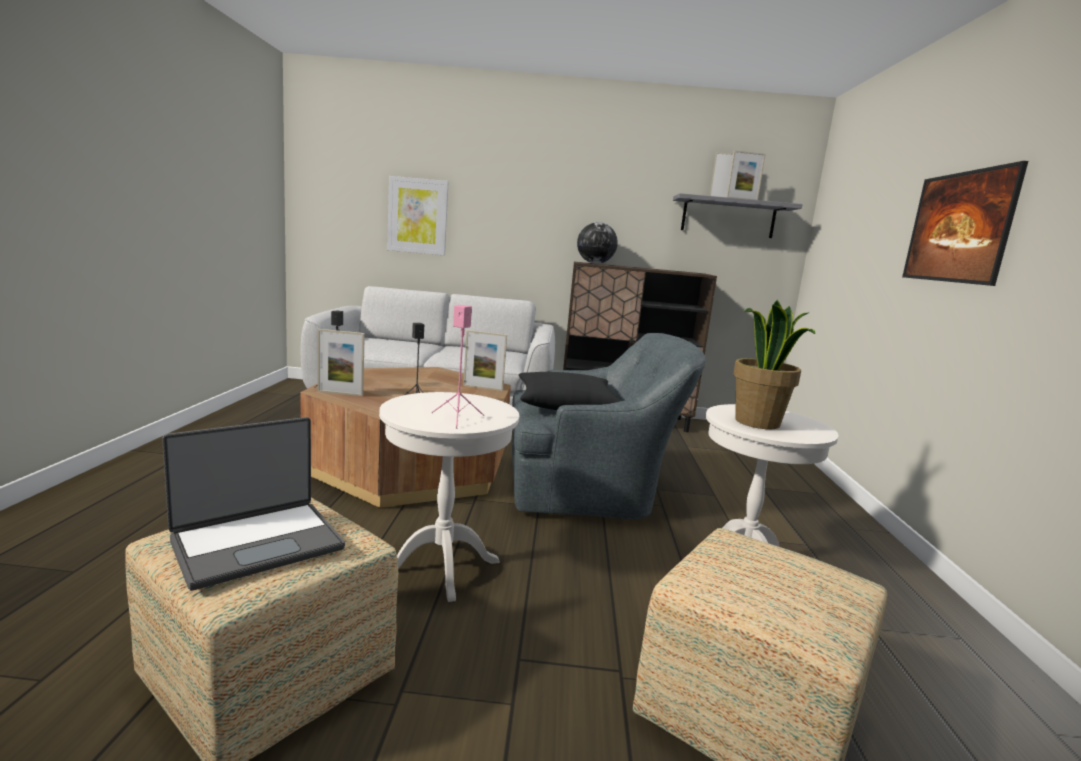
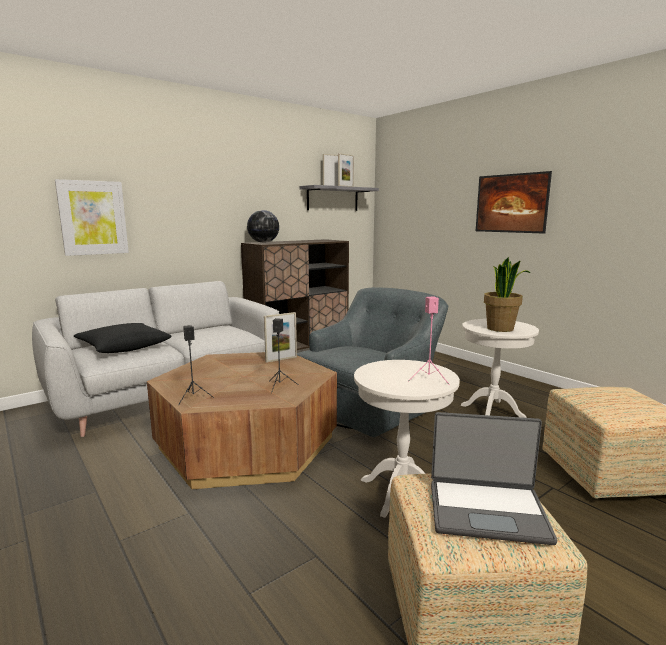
camera: 40 degrees left, 0 degrees up
laptop [162,417,345,591] -> laptop turned 90 degrees clockwise [431,412,557,545]
picture frame [317,329,365,396] -> none
black pillow [519,372,620,410] -> black pillow moved to [74,323,172,353]

